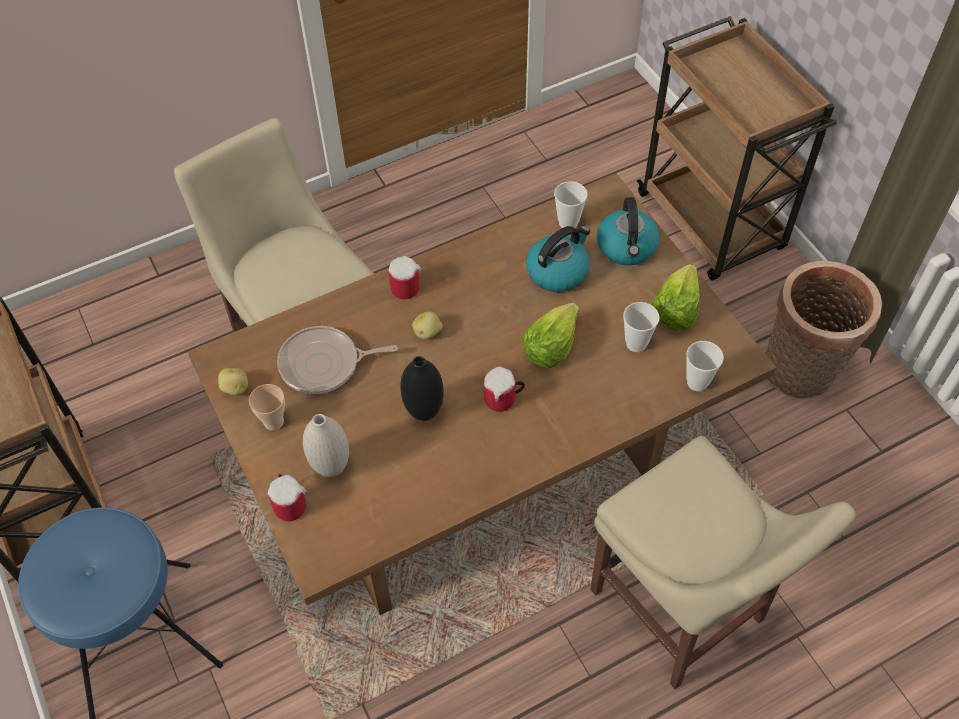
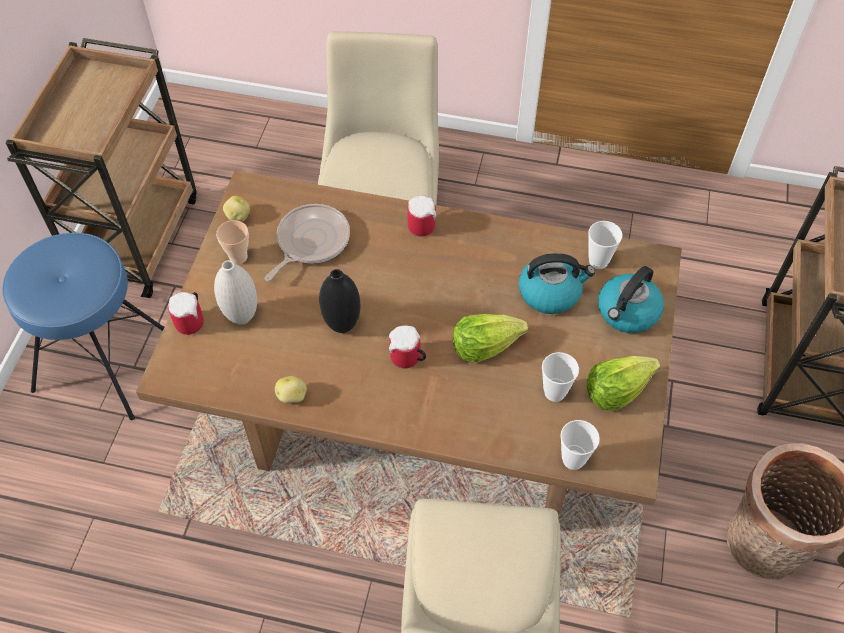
camera: 40 degrees right, 0 degrees up
frying pan [277,326,398,394] -> frying pan turned 90 degrees clockwise [265,204,350,281]
potato [412,312,442,340] -> potato moved to [275,376,307,403]

